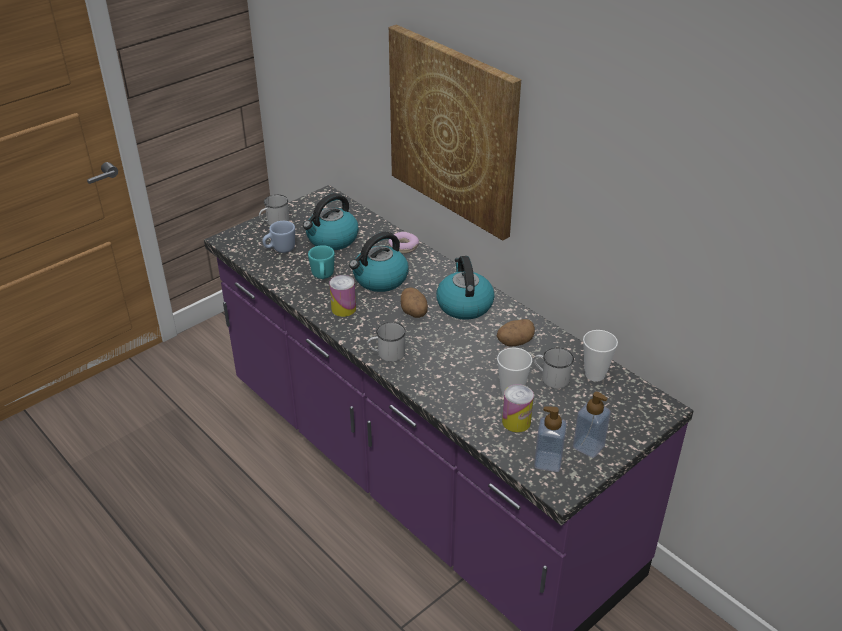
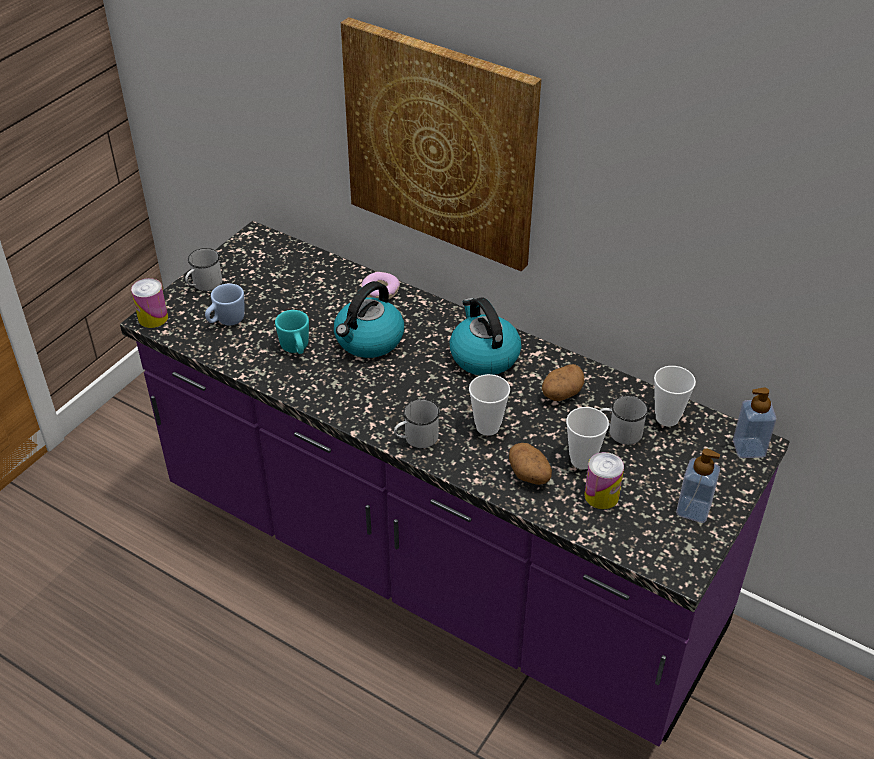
camera: 15 degrees left, 5 degrees up
kettle [303,193,359,250] -> none
can [329,275,356,317] -> can moved to [131,278,168,328]
potato [401,288,428,318] -> potato moved to [509,443,552,485]
soap dispenser [534,407,567,472] -> soap dispenser moved to [733,387,777,458]
none -> cup [469,374,510,436]

